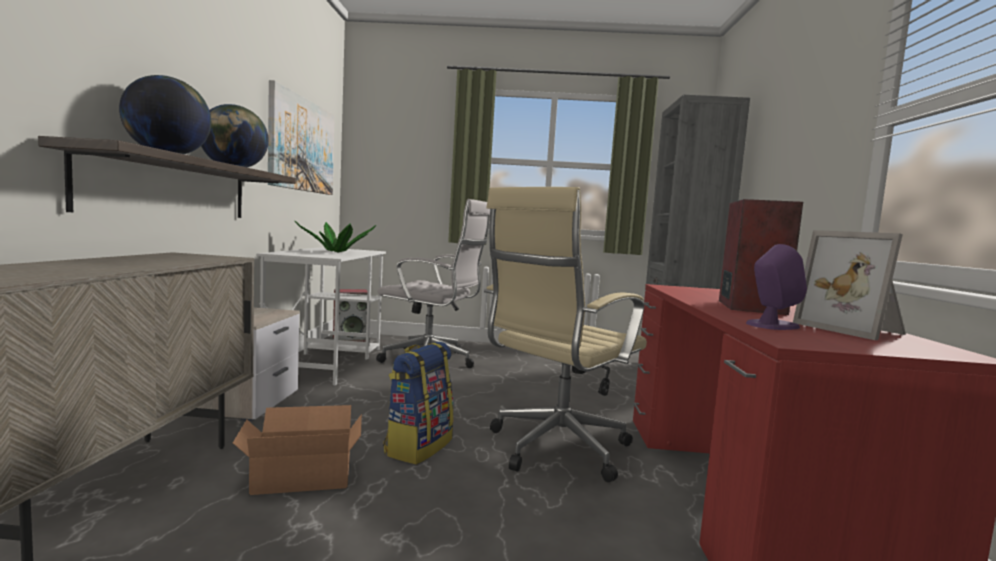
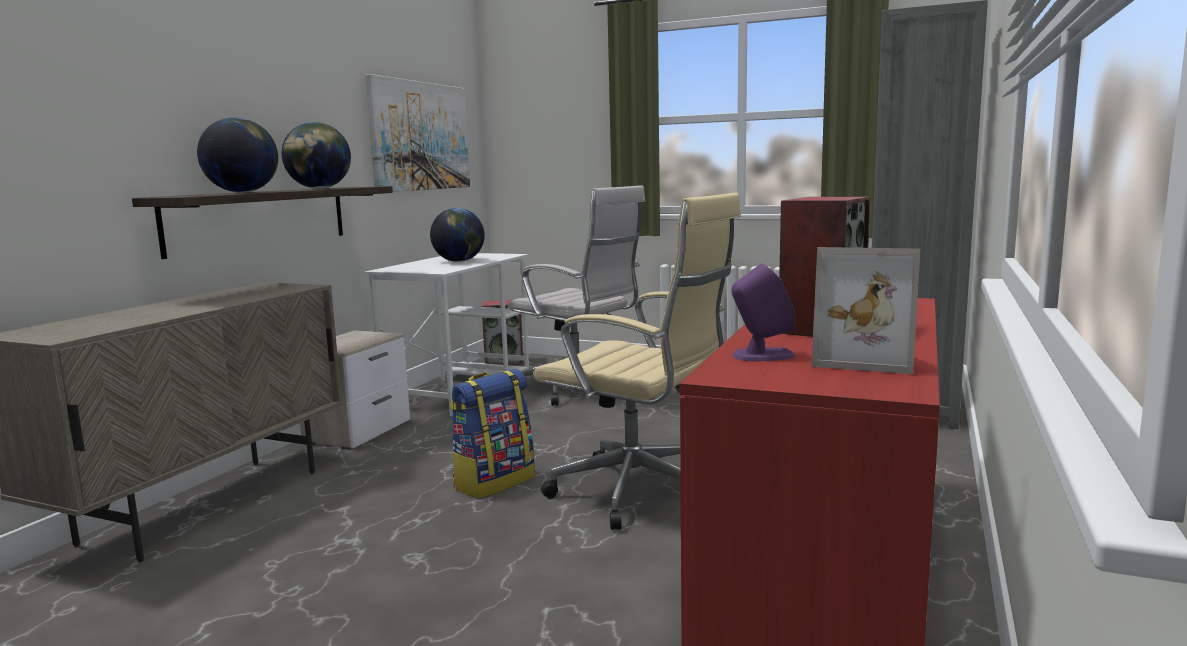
camera: 20 degrees right, 5 degrees up
cardboard box [233,405,362,495] -> none
potted plant [295,221,376,253] -> globe [430,208,485,262]
beige office chair [484,187,647,482] -> beige office chair turned 120 degrees counterclockwise [533,193,741,530]
picture frame [793,230,906,340] -> picture frame turned 60 degrees counterclockwise [811,247,920,374]

